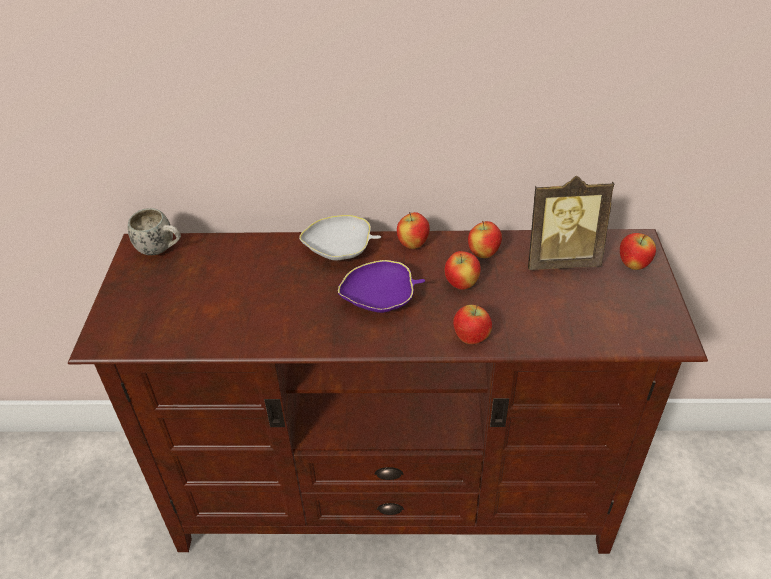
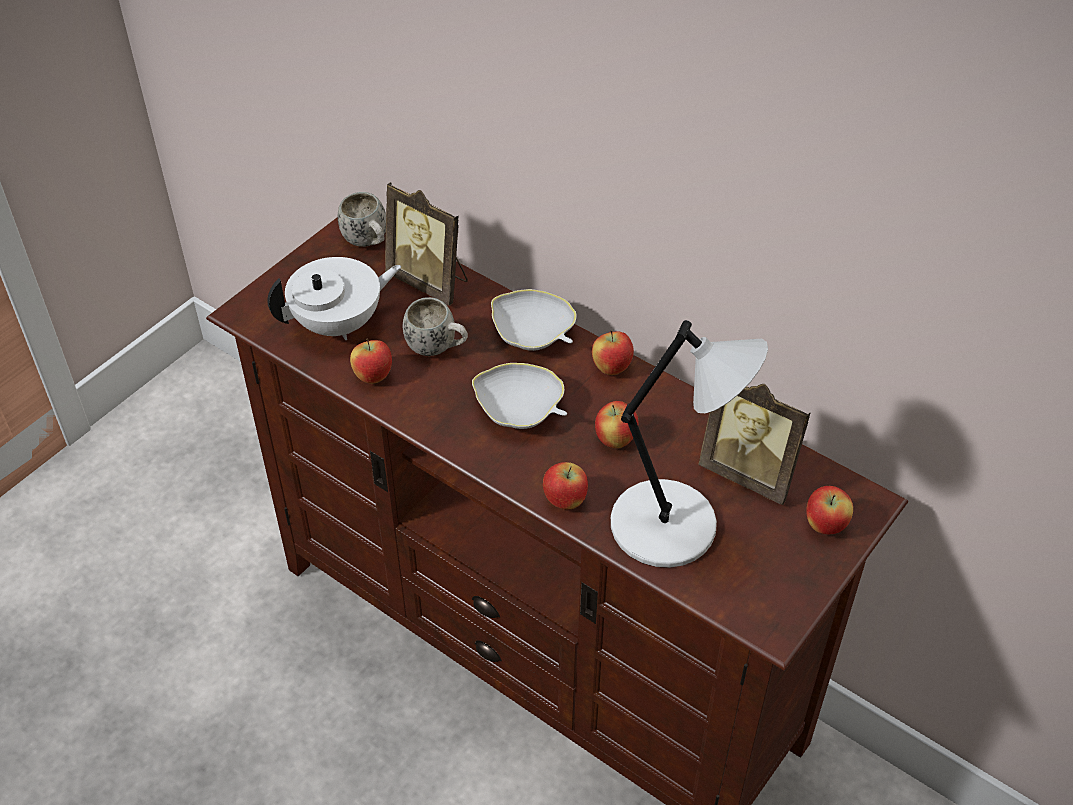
camera: 35 degrees right, 5 degrees up
purple bowl [338,260,425,313] -> white bowl [472,363,567,429]
apple [468,221,502,258] -> apple moved to [350,339,392,384]
none -> white teapot [267,257,401,340]
none -> picture frame [385,182,468,306]
none -> white mug [403,297,468,356]
none -> grey table lamp [611,320,768,568]

